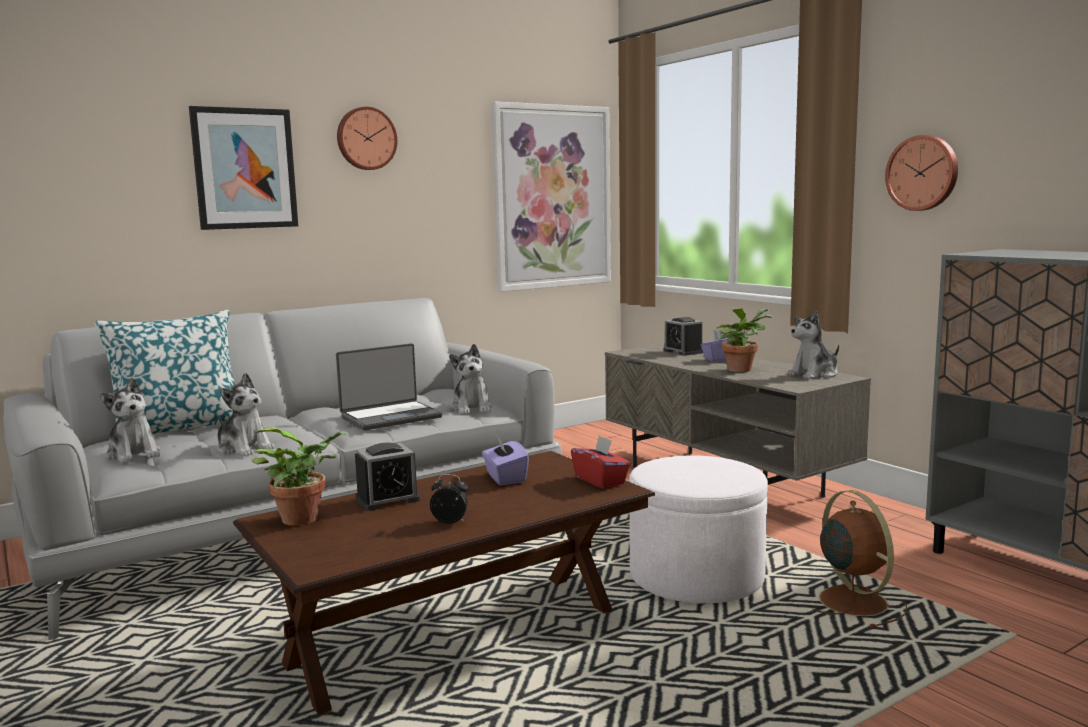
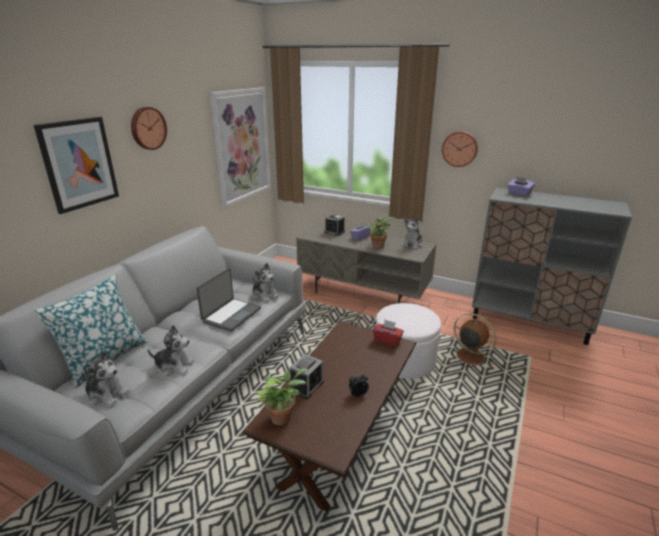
camera: 30 degrees left, 15 degrees up
purple tissue box [482,436,529,485] -> purple tissue box moved to [507,177,535,196]

